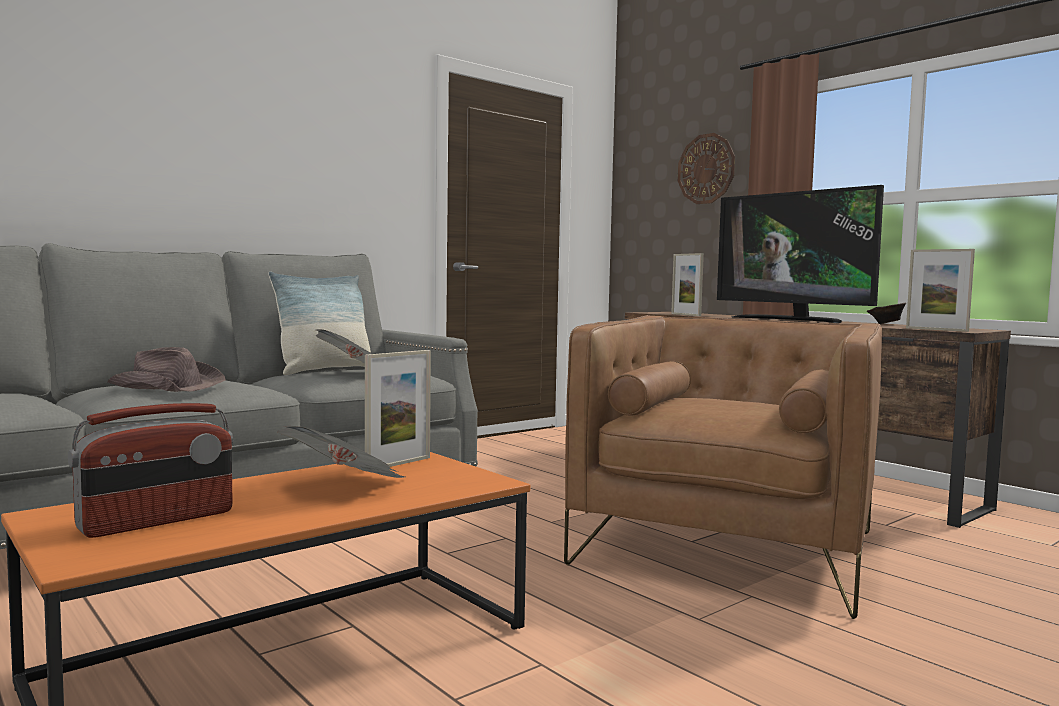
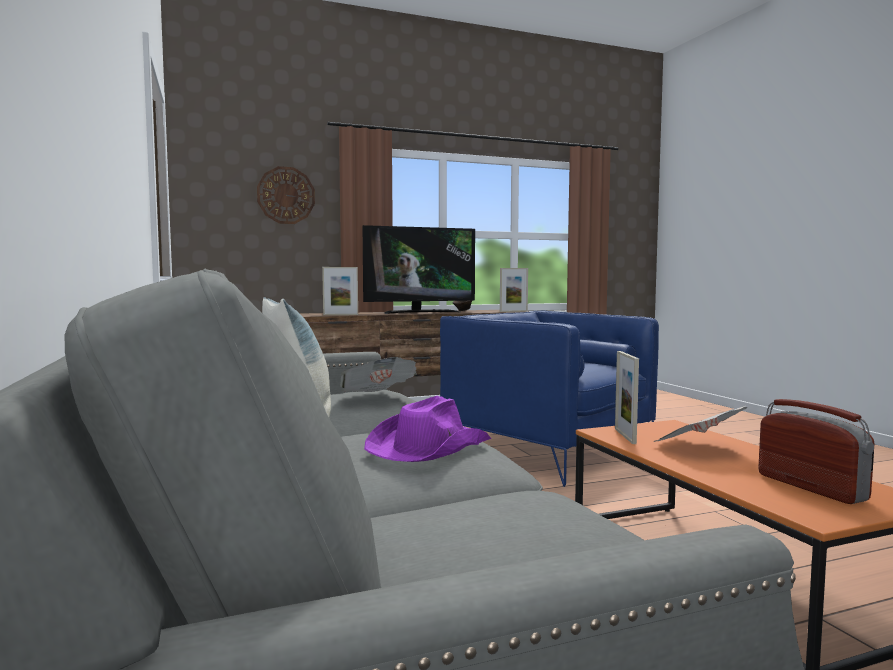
camera: 70 degrees left, 0 degrees up
brown hat [108,347,225,392] -> purple hat [364,396,491,462]
picture frame [365,350,431,467] -> picture frame turned 150 degrees counterclockwise [615,351,639,444]
brown armchair [564,315,882,619] -> blue armchair [440,310,659,487]

